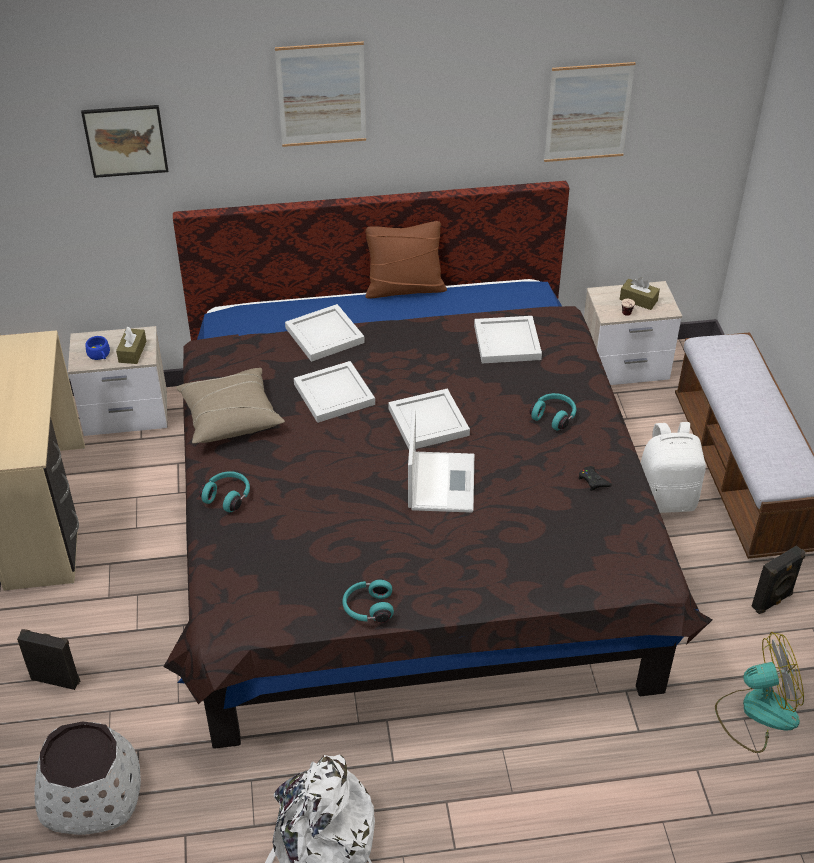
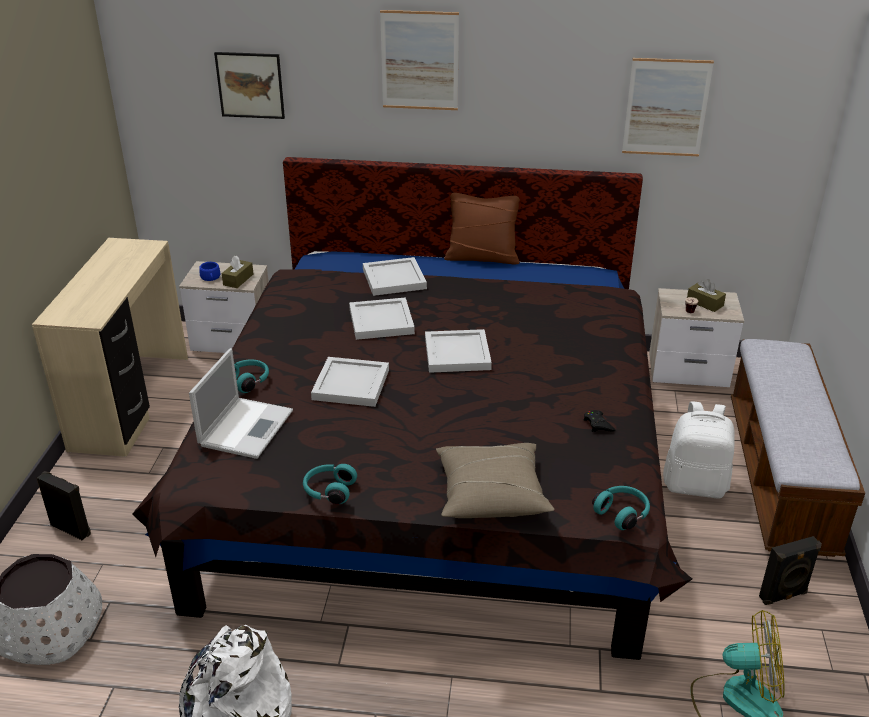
camera: 15 degrees right, 10 degrees down
beige pillow [176,368,285,444] -> beige pillow moved to [436,443,554,518]
laptop [408,409,474,513] -> laptop moved to [189,348,293,459]
white tray [474,316,542,363] -> white tray moved to [311,357,389,407]
turquoise headphones [529,393,576,430] -> turquoise headphones moved to [592,486,650,530]

